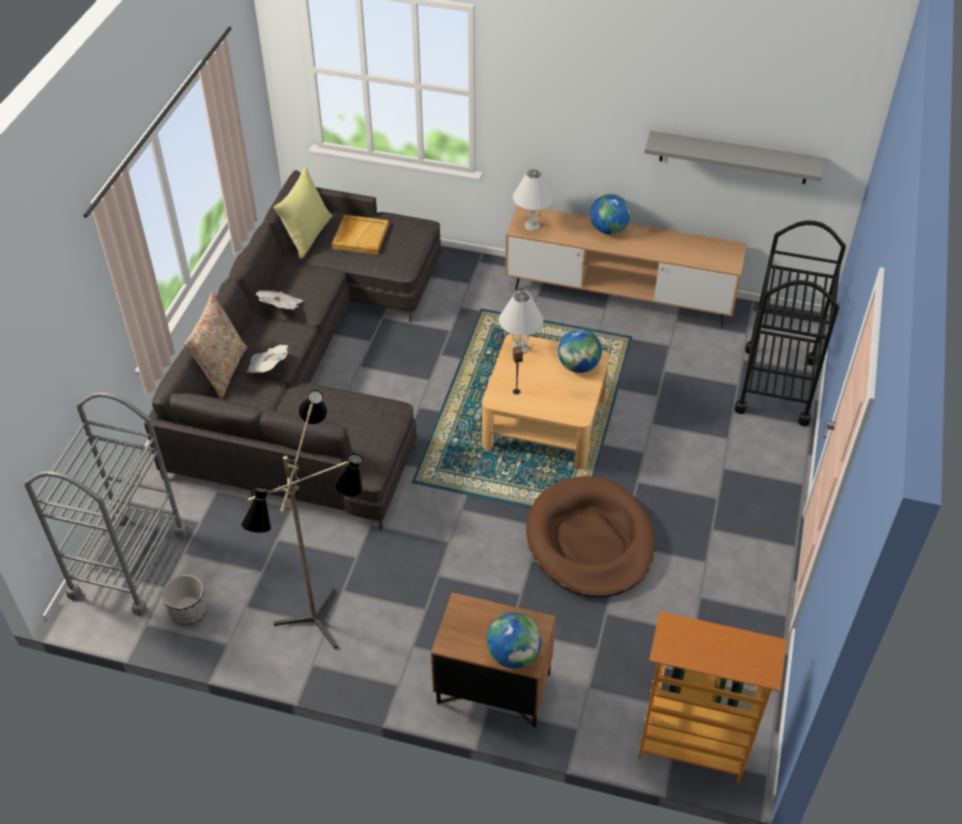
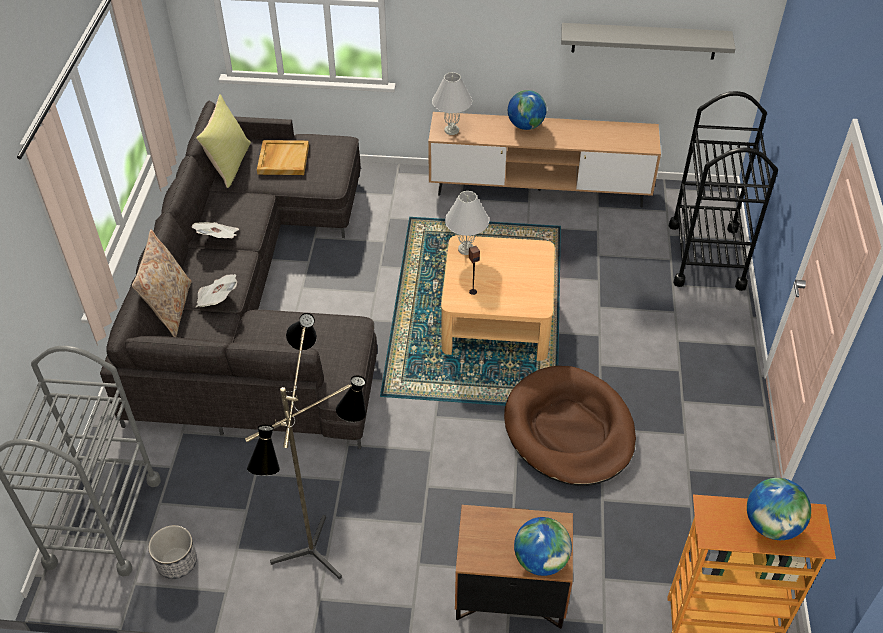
camera: 10 degrees left, 0 degrees up
globe [558,329,602,373] -> globe moved to [747,478,811,540]

